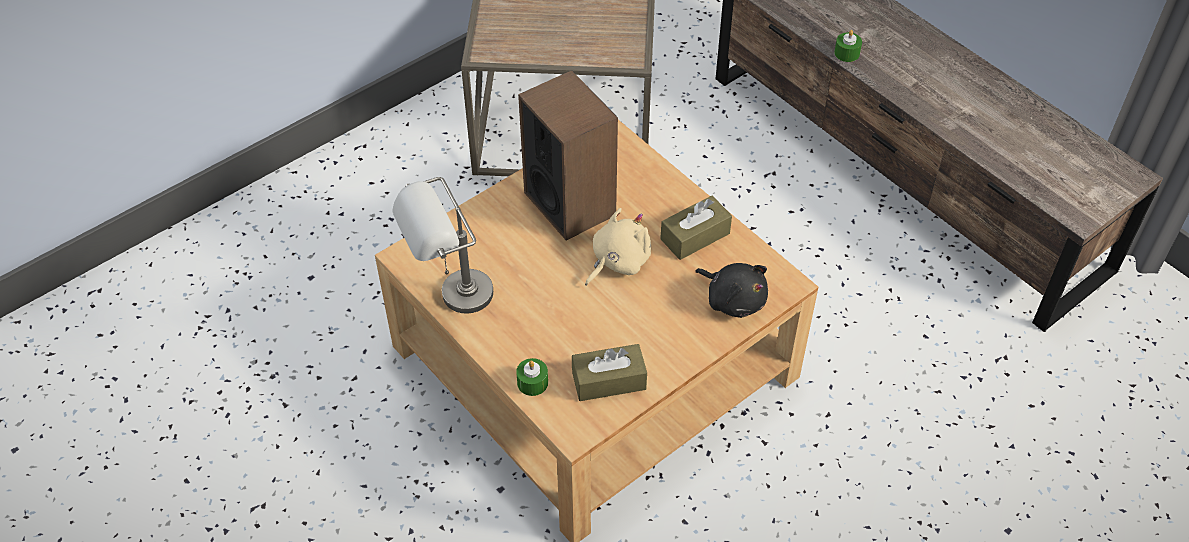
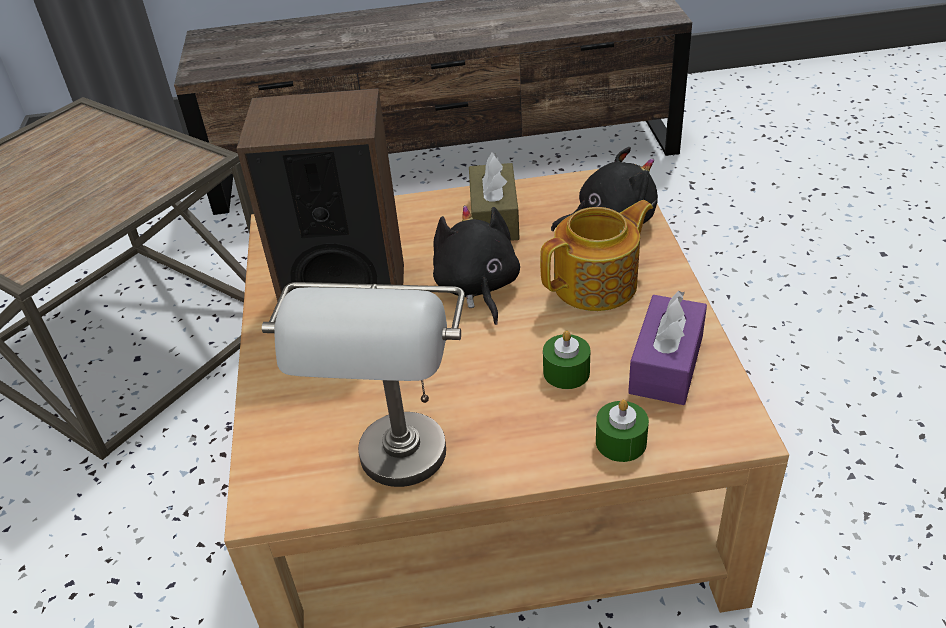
camera: 55 degrees left, 10 degrees down
brown tissue box [572,344,647,401] -> purple tissue box [628,291,707,405]
beige plush toy [585,208,651,286] -> black plush toy [433,206,520,325]
green candle [834,30,862,62] -> green candle moved to [543,330,590,389]
none -> teapot [540,200,653,311]

